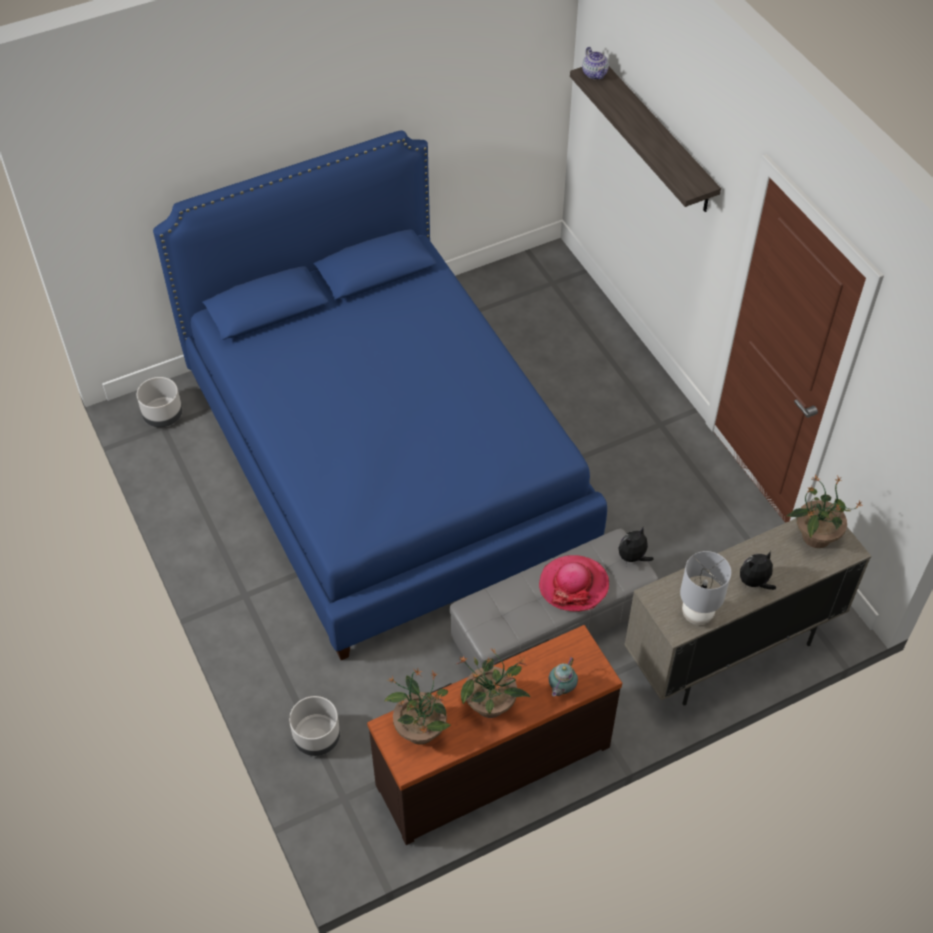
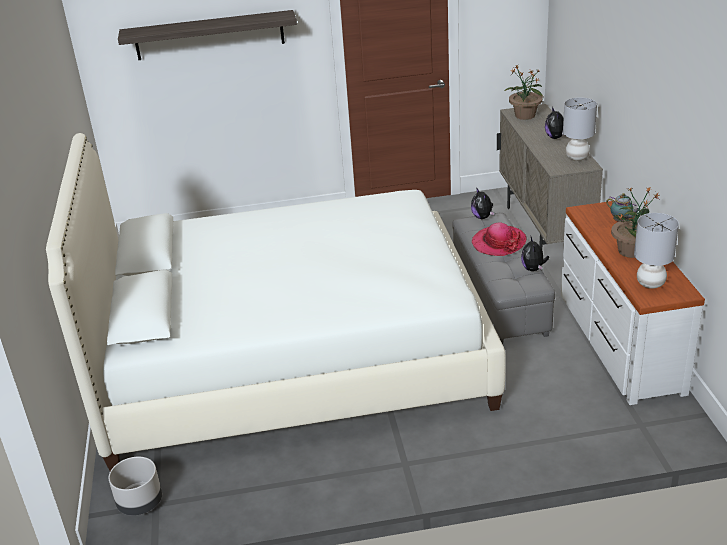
camera: 70 degrees left, 20 degrees down
blue bed [153,130,607,660] -> white bed [46,133,506,471]
grey planter [289,696,340,756] -> none
brown dresser [367,625,622,845] -> white dresser [561,201,705,405]
potted plant [385,669,451,745] -> grey table lamp [634,213,679,289]
teapot [582,47,609,79] -> none
none -> plush toy [521,237,549,271]

